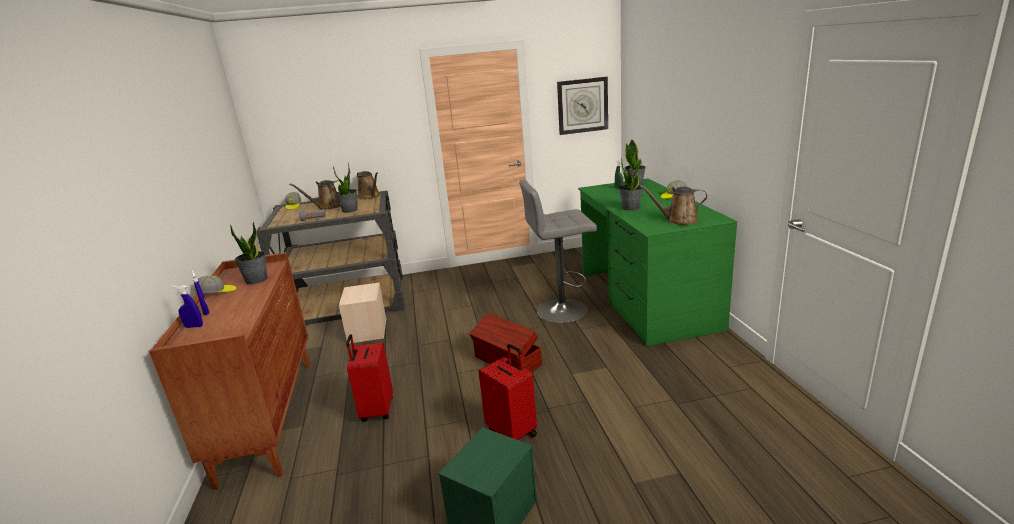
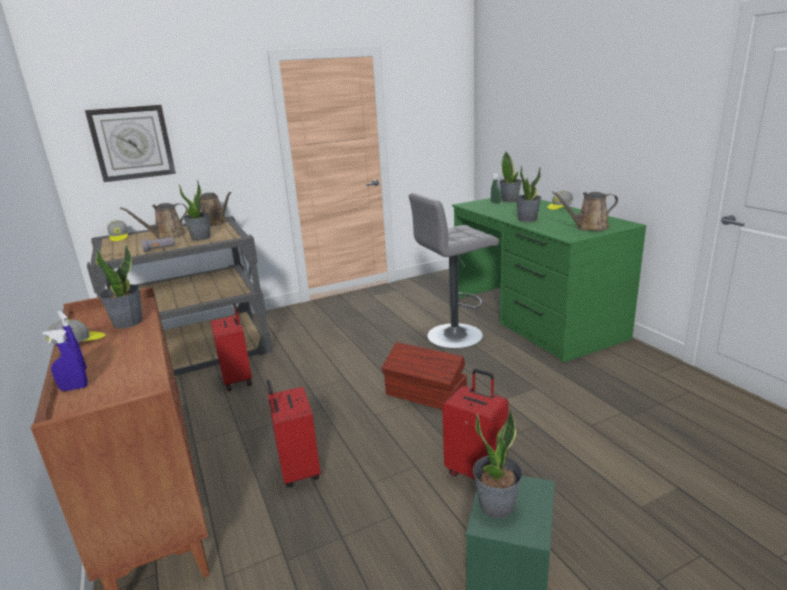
camera: 15 degrees left, 0 degrees up
beige storage box [339,283,387,344] -> red suitcase [211,303,252,391]
wall clock [557,77,608,135] -> wall clock moved to [85,105,176,182]
none -> potted plant [473,408,523,518]

